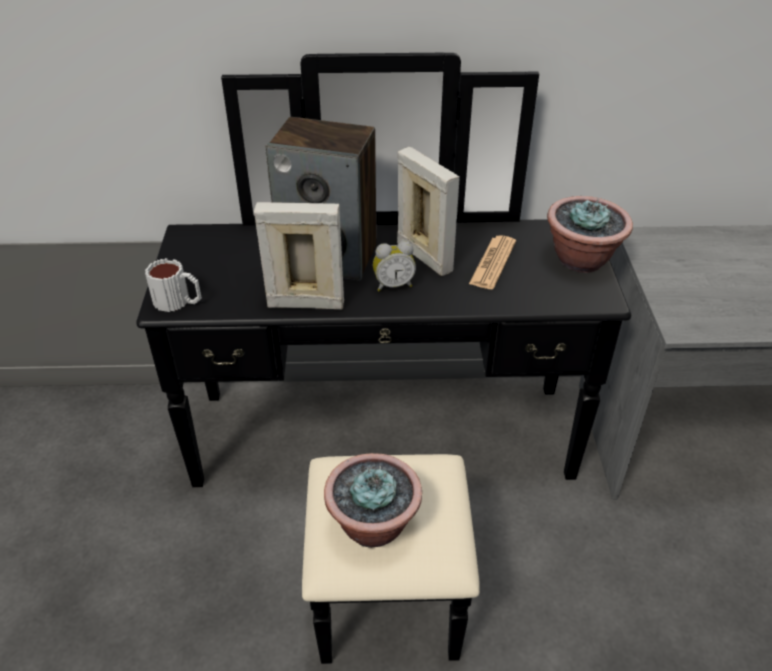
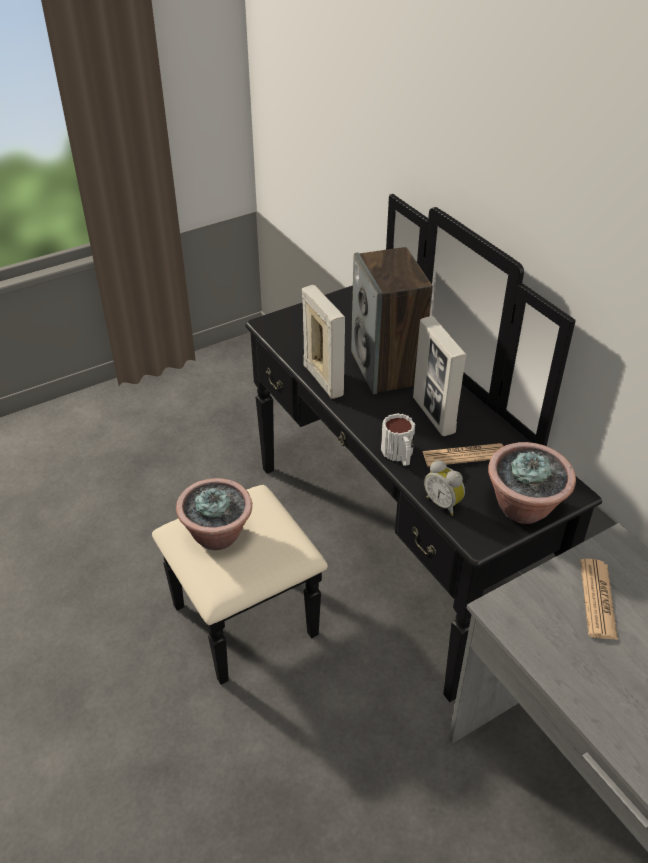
camera: 60 degrees right, 0 degrees up
mug [145,258,202,312] -> mug moved to [381,413,415,466]
alarm clock [373,241,416,291] -> alarm clock moved to [424,460,465,516]
picture frame [397,147,460,276] -> picture frame turned 135 degrees clockwise [413,316,467,436]
none -> newspaper [580,559,618,640]

